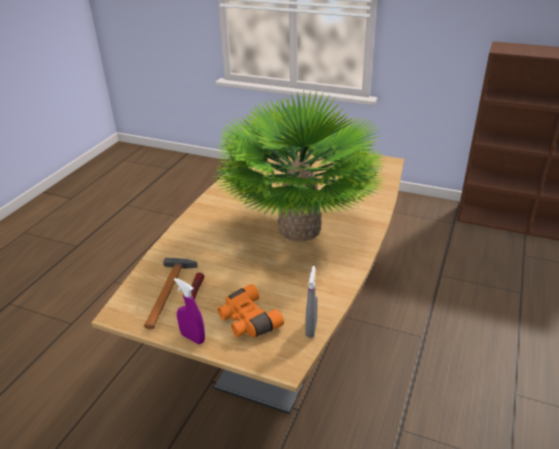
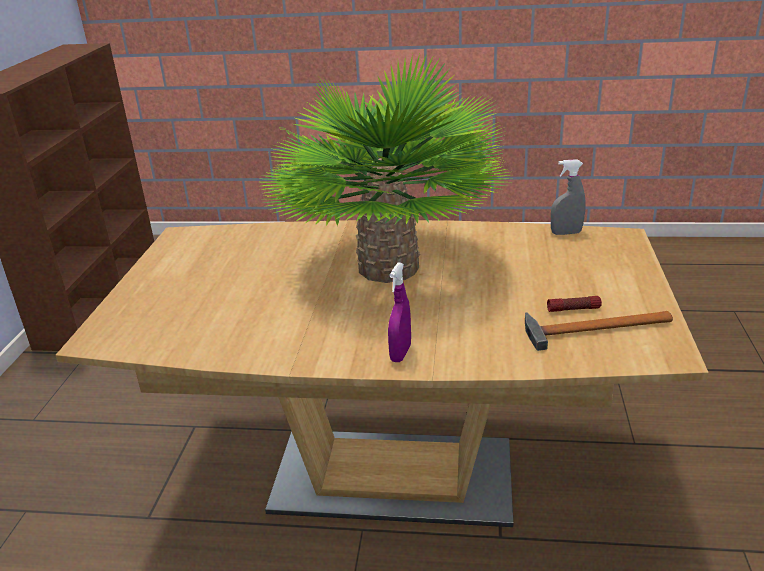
camera: 105 degrees left, 5 degrees down
purple spray bottle [174,278,205,344] -> purple spray bottle moved to [388,262,411,362]
orange binoculars [218,284,284,337] -> none

